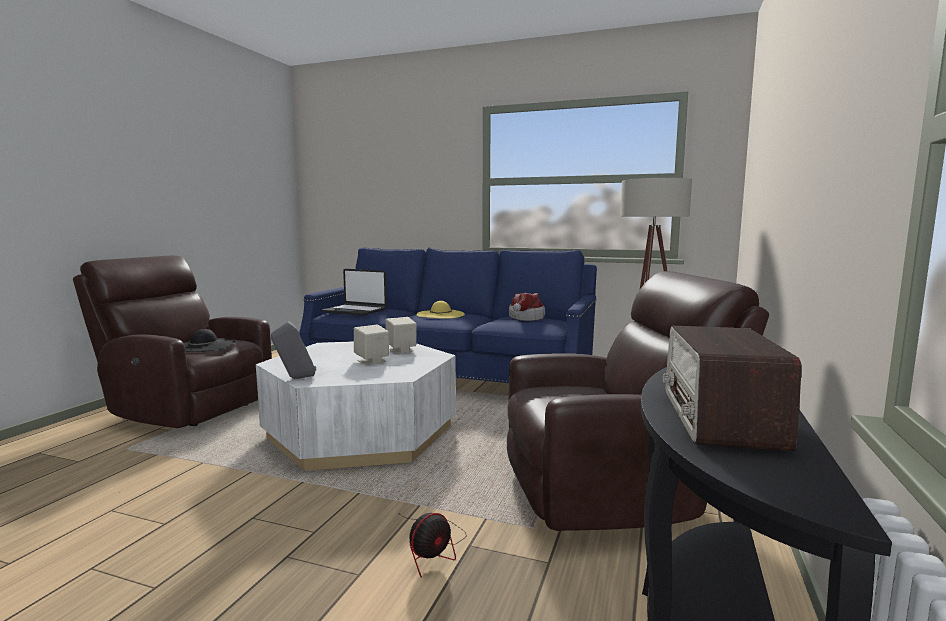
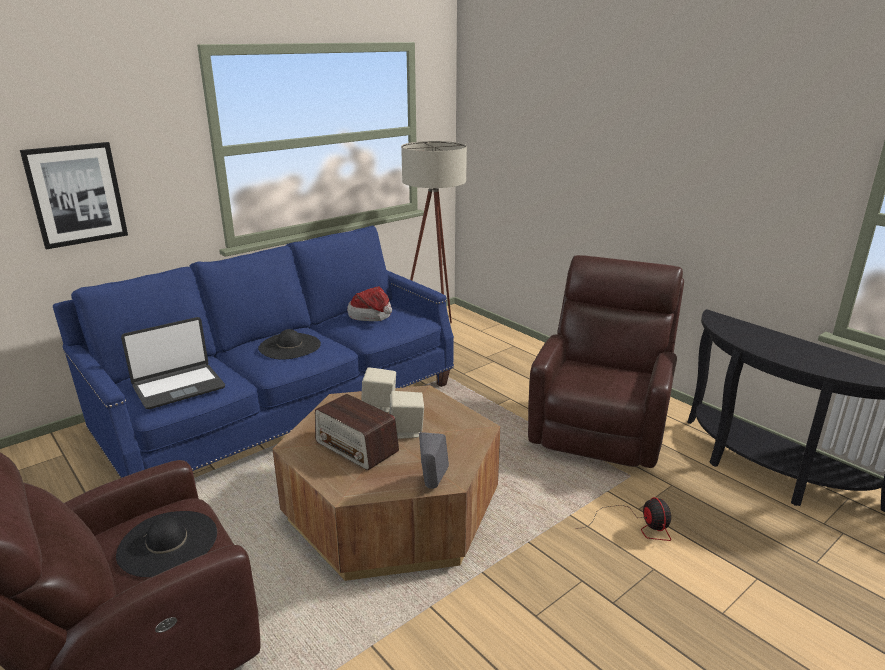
camera: 60 degrees left, 15 degrees up
white coffee table [256,341,456,471] -> brown coffee table [272,385,500,581]
yellow hat [417,301,465,319] -> black hat [258,329,321,360]
radio [663,326,802,451] -> radio moved to [315,394,399,470]
none -> picture [20,142,128,249]

